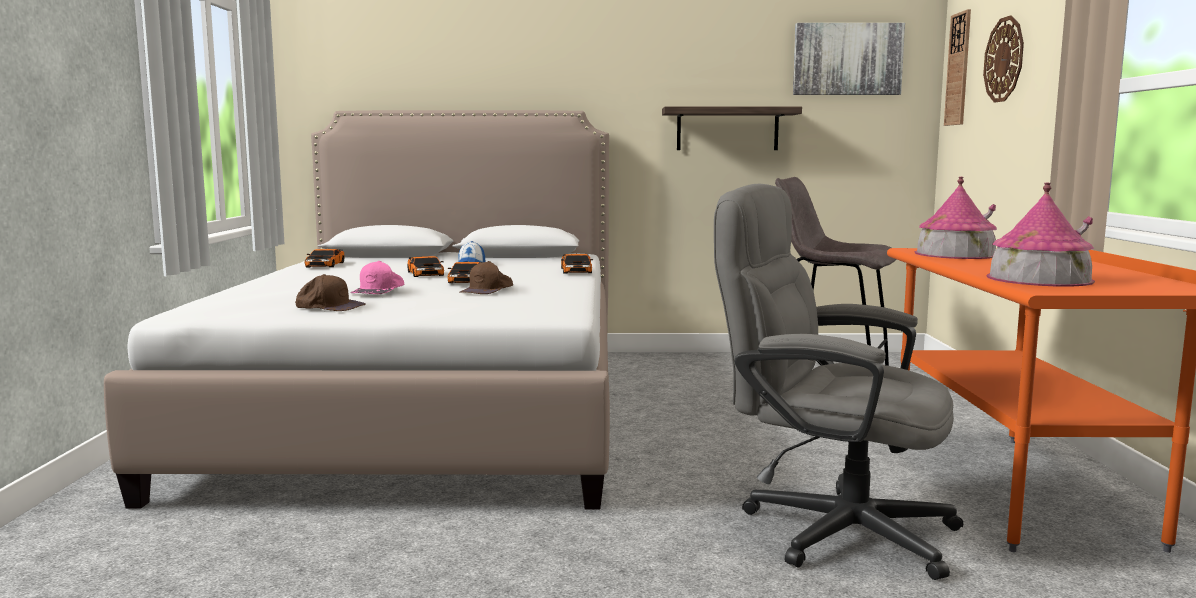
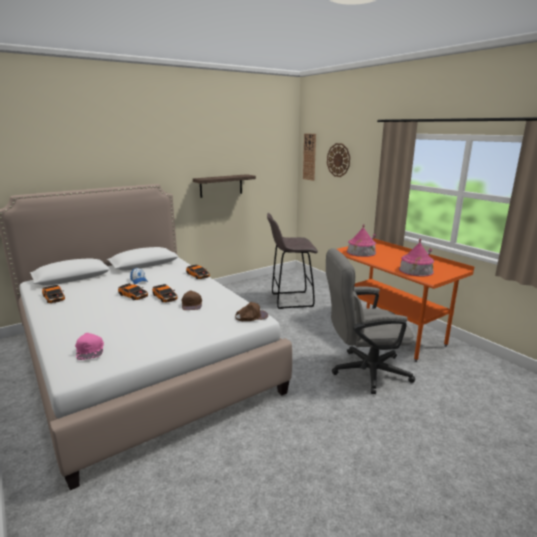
camera: 35 degrees left, 10 degrees up
brown cap [295,274,366,311] -> brown cap moved to [235,302,268,321]
pink cap [351,261,404,294] -> pink cap moved to [75,333,104,360]
picture [793,23,905,95] -> none

